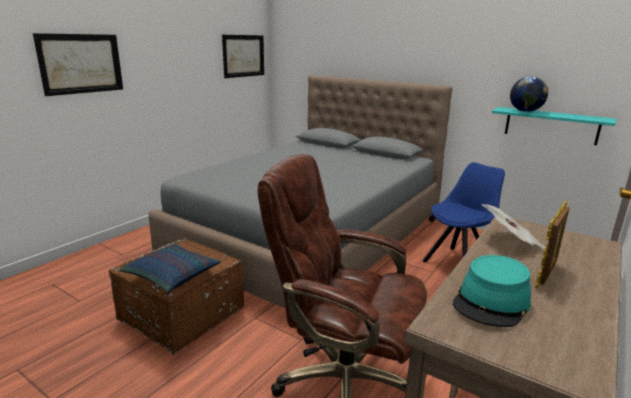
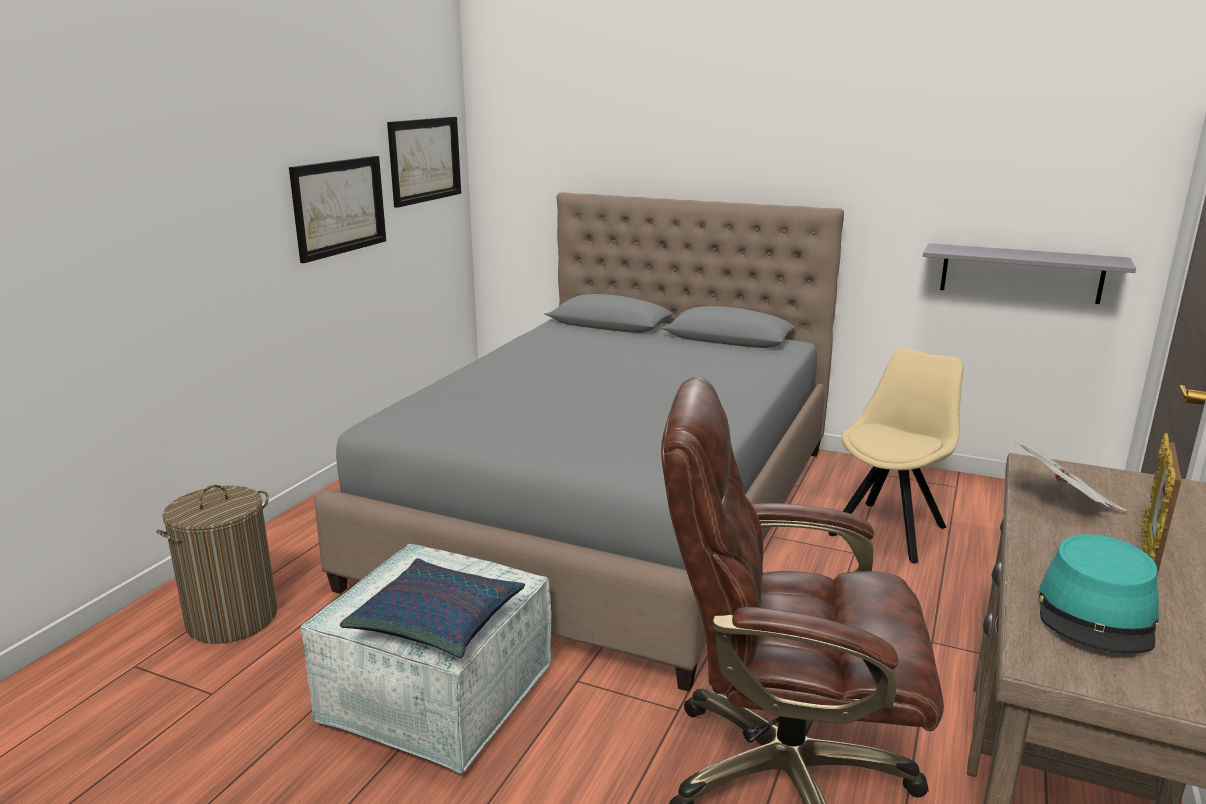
camera: 10 degrees left, 0 degrees up
picture [33,33,123,96] -> picture moved to [289,156,386,263]
brown ottoman [109,238,244,355] -> white ottoman [300,544,552,774]
blue chair [423,162,505,262] -> beige chair [828,348,963,564]
turquoise shelf [492,107,616,145] -> grey shelf [923,243,1136,304]
globe [510,76,548,112] -> none
none -> laundry basket [156,485,278,643]

